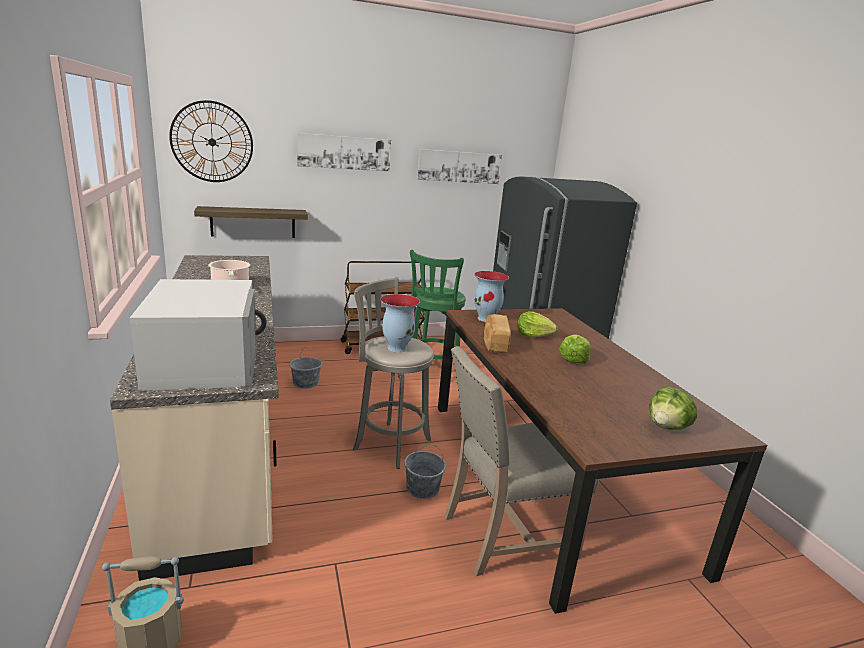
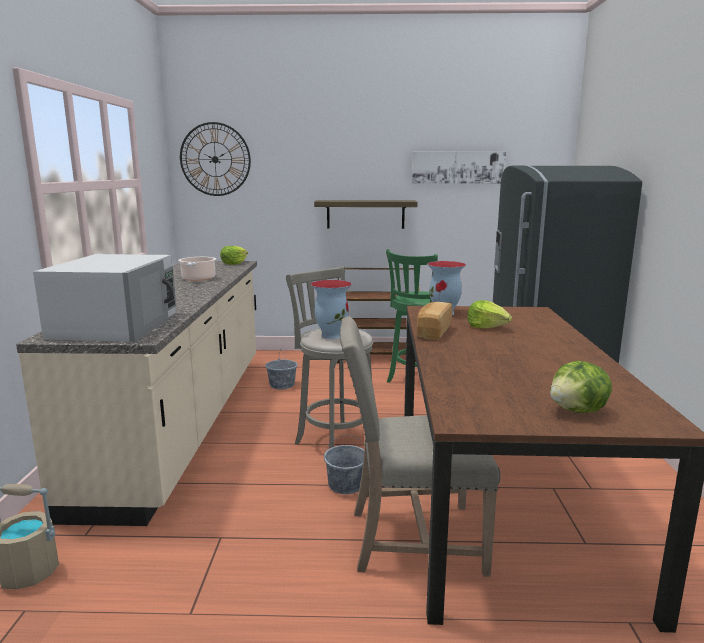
camera: 20 degrees right, 5 degrees down
shelf [194,206,308,238] -> shelf moved to [314,200,418,229]
picture [297,133,391,172] -> none
lettuce [559,335,590,364] -> lettuce moved to [220,246,248,265]

